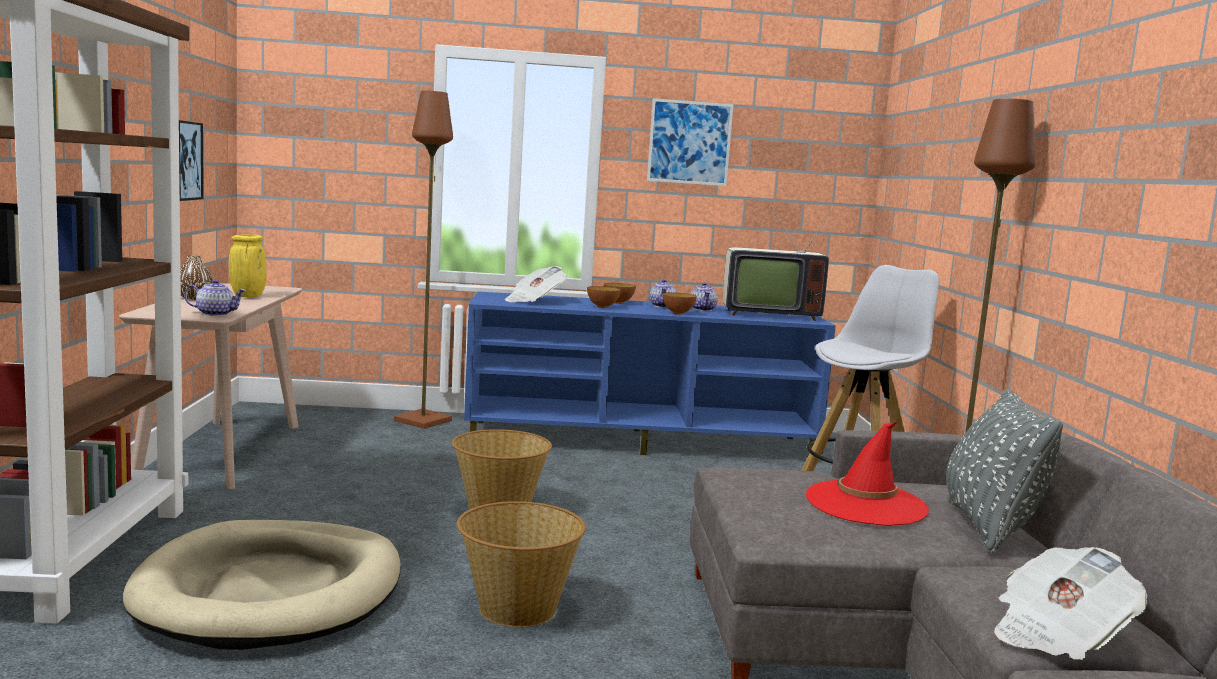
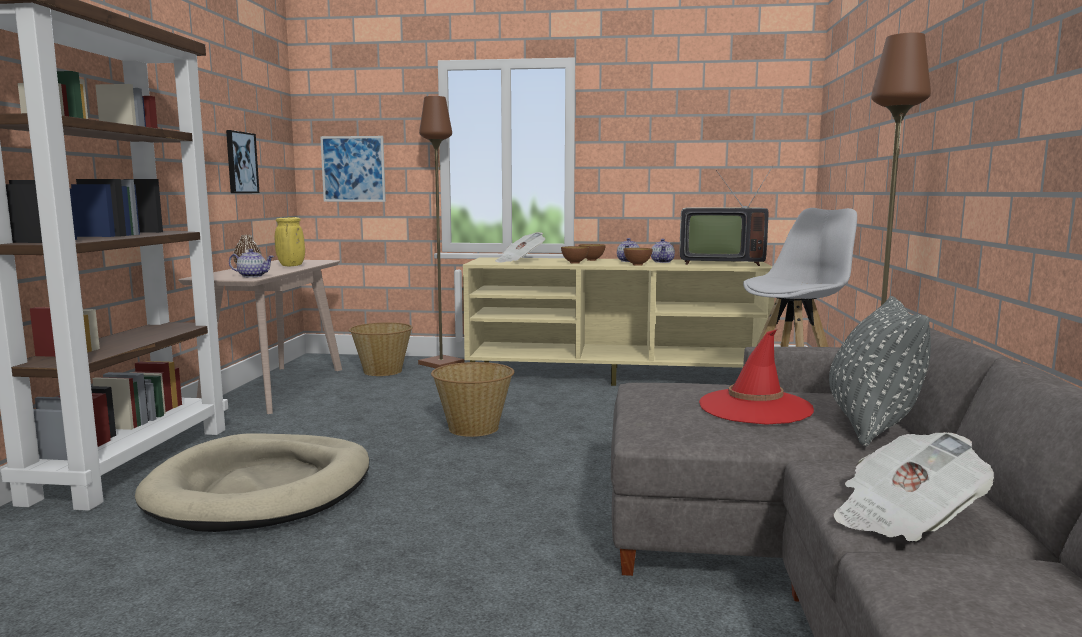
camera: 10 degrees right, 0 degrees up
basket [457,501,586,627] -> basket moved to [349,322,413,376]
blue tv stand [464,291,836,455] -> beige tv stand [463,257,774,386]
picture [647,98,734,186] -> picture moved to [320,136,386,202]

